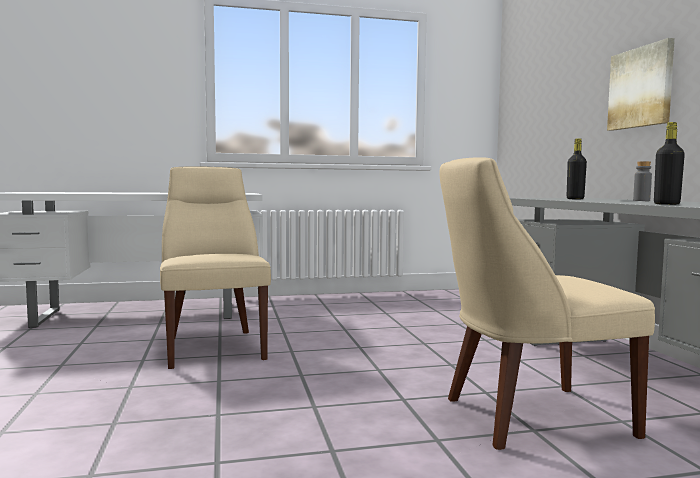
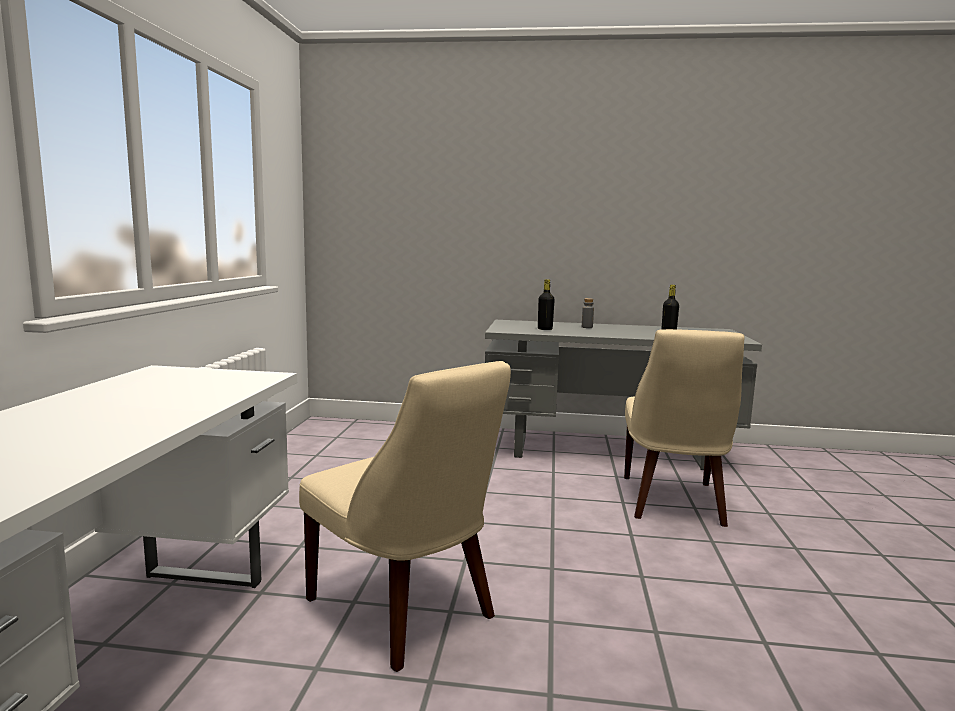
camera: 70 degrees left, 5 degrees up
beige chair [160,167,271,369] -> beige chair turned 135 degrees counterclockwise [299,361,511,672]
picture [607,38,675,131] -> none

